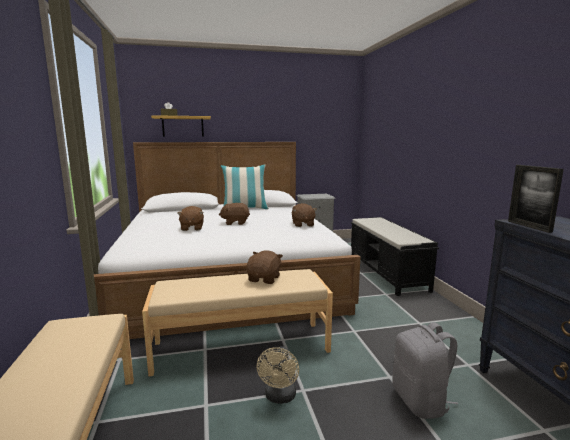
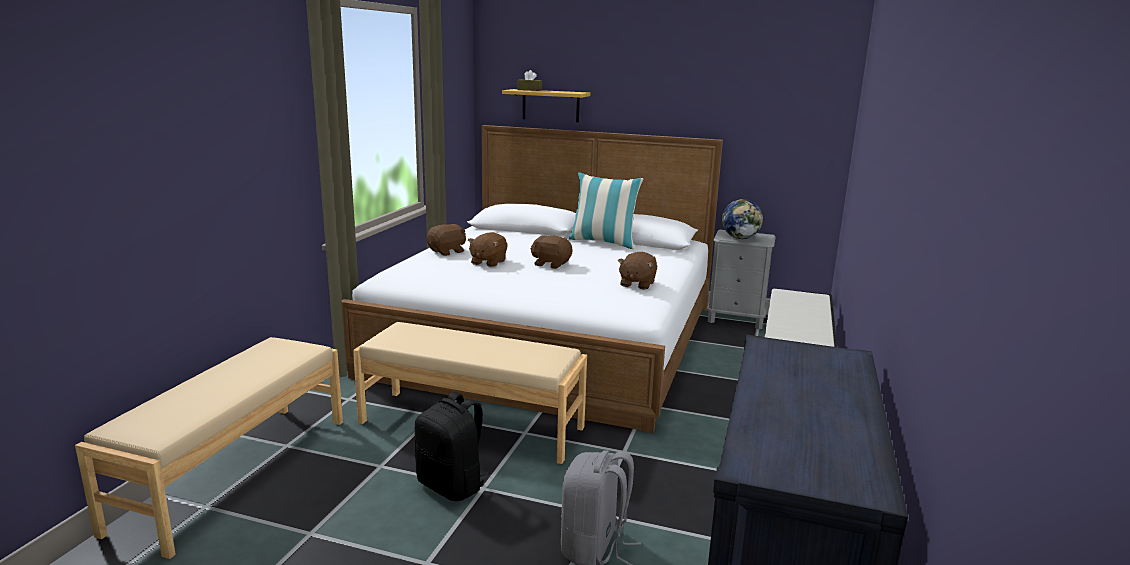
camera: 30 degrees right, 5 degrees up
brown plush toy [246,250,283,284] -> brown plush toy moved to [427,224,466,256]
beige fan [257,346,299,404] -> black backpack [415,392,490,501]
picture frame [508,165,564,233] -> none
none -> globe [722,199,763,239]

